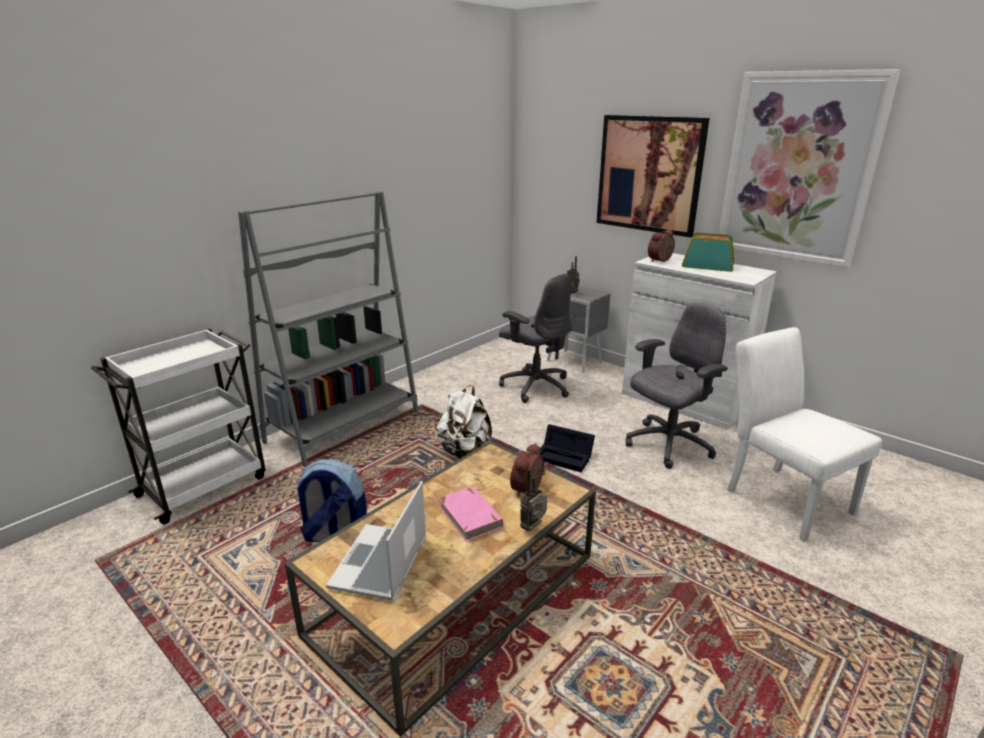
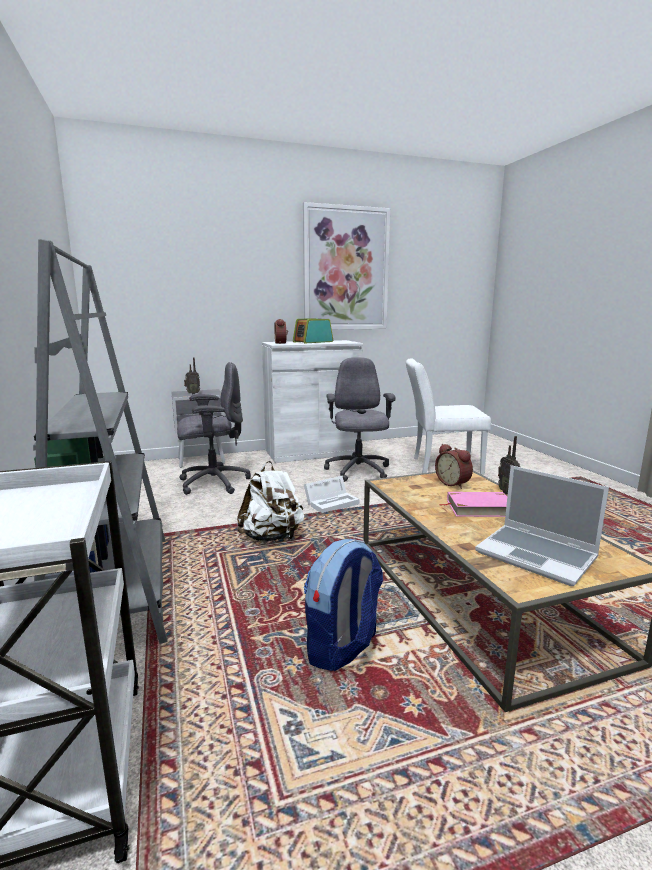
camera: 60 degrees left, 10 degrees down
black storage box [536,424,595,472] -> white storage box [304,476,359,513]
picture [597,115,710,237] -> none

